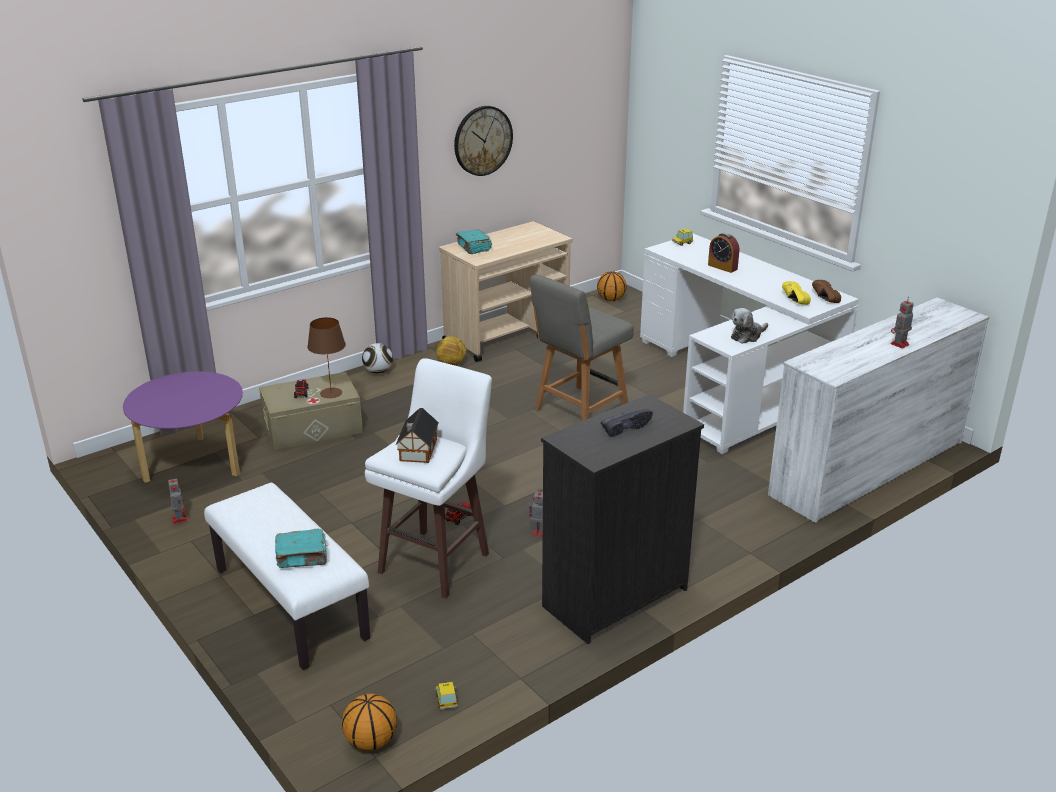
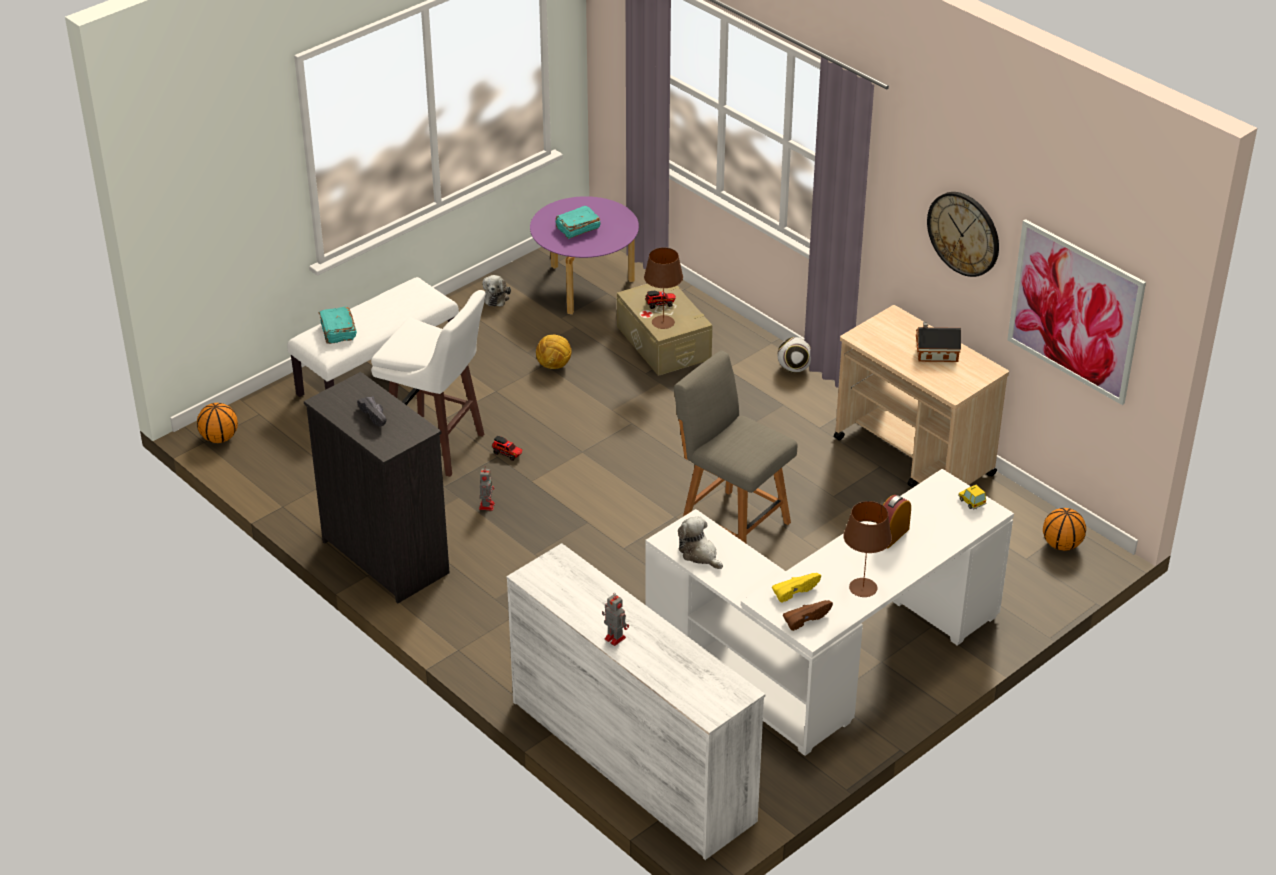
camera: 85 degrees right, 10 degrees up
toy robot [168,478,188,524] -> plush toy [482,275,511,306]
toy house [396,408,439,463] -> toy house moved to [916,322,961,362]
toy car [435,682,458,710] -> none
football [436,336,467,366] -> football moved to [536,335,572,369]
turquoise book [456,229,492,254] -> turquoise book moved to [555,206,600,239]
none -> brown table lamp [843,501,892,597]
none -> picture [1007,219,1146,405]

